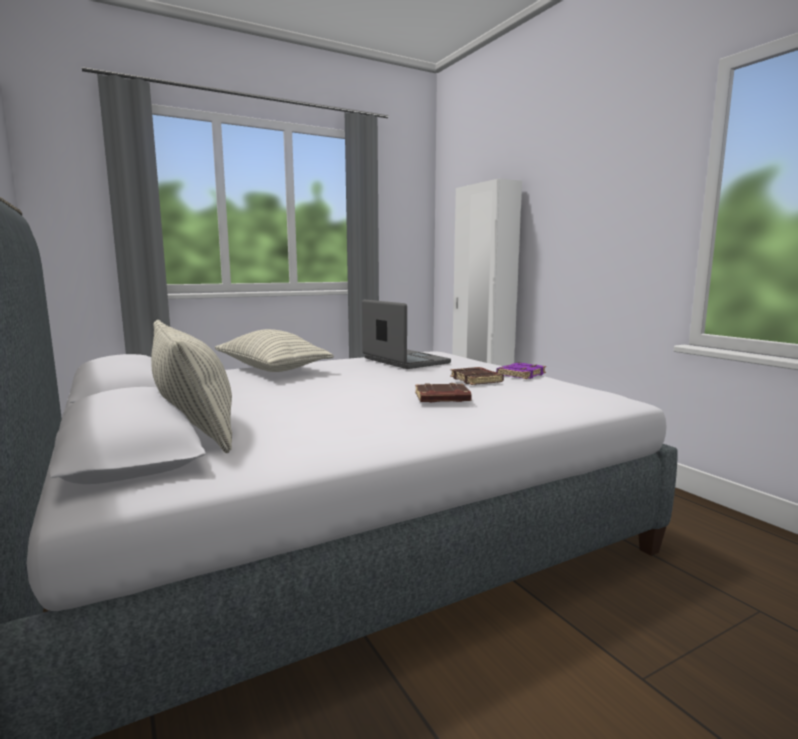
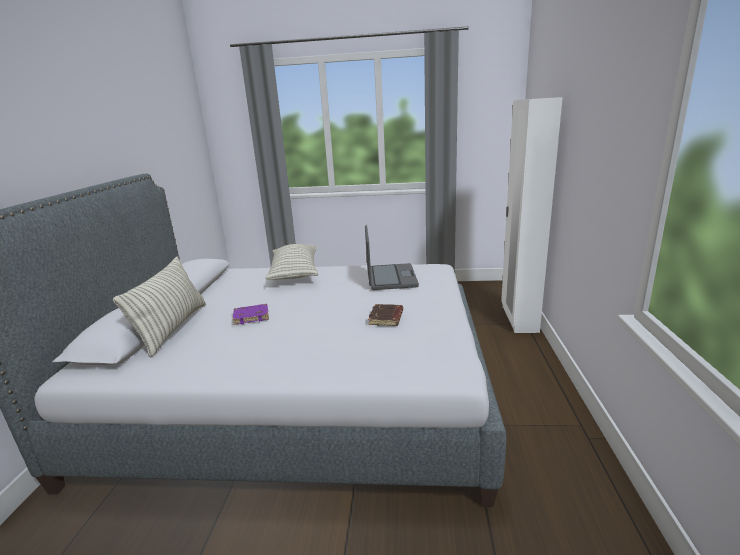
camera: 35 degrees right, 10 degrees up
brown book [415,383,472,402] -> none
purple book [496,363,546,379] -> purple book moved to [233,304,269,325]

